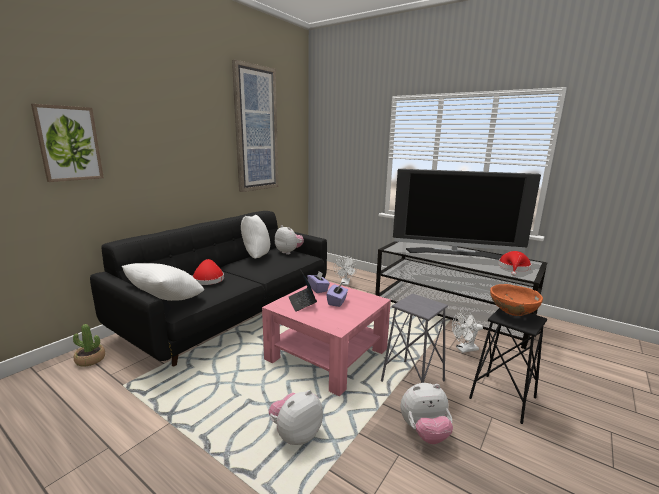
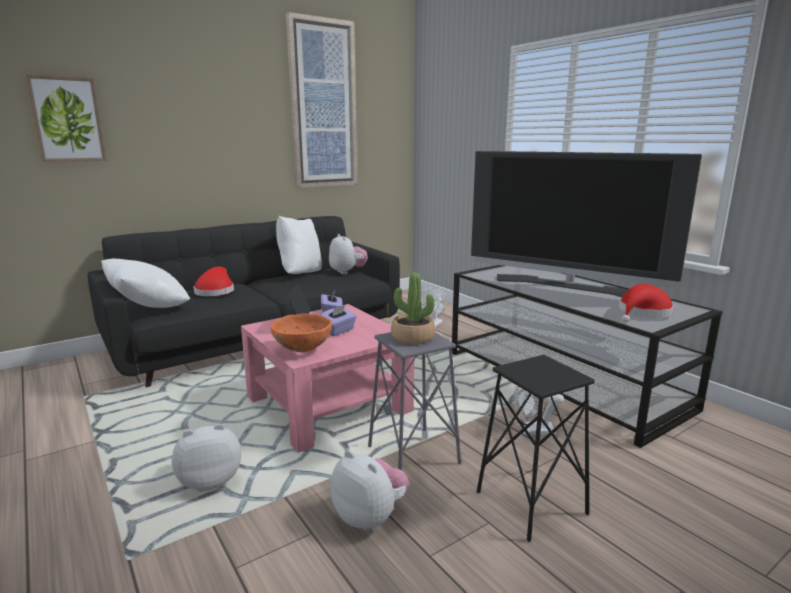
camera: 20 degrees right, 0 degrees up
potted plant [73,324,105,367] -> potted plant moved to [391,273,435,344]
plush toy [401,383,453,444] -> plush toy turned 150 degrees counterclockwise [331,451,409,531]
orange bowl [490,284,543,316] -> orange bowl moved to [270,314,332,352]

